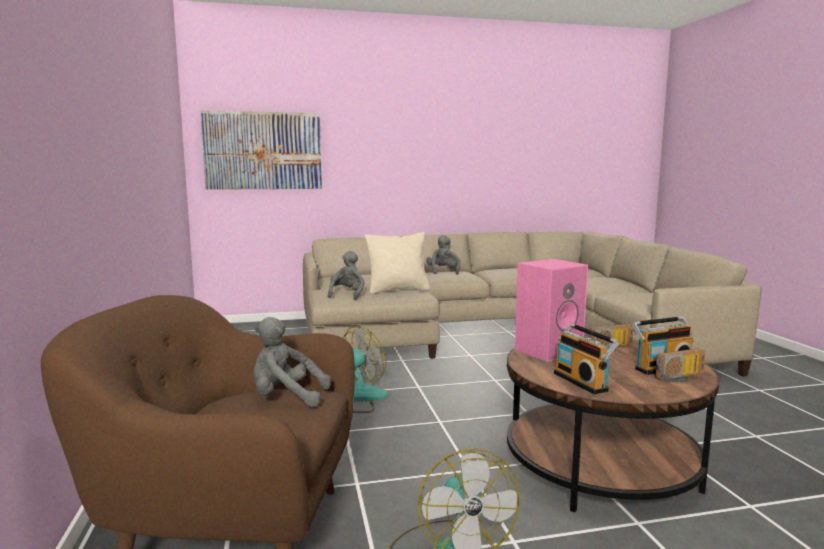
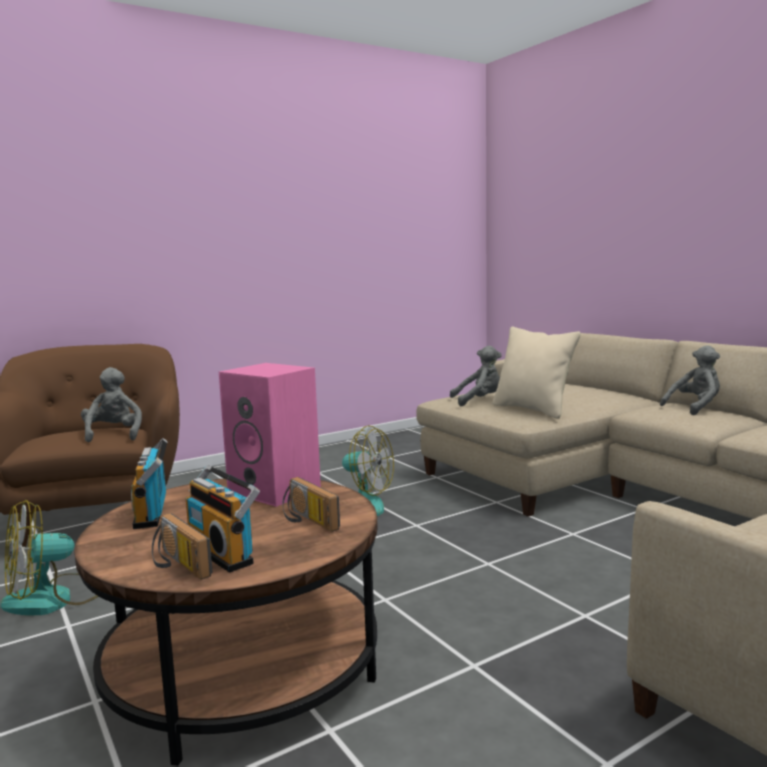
camera: 70 degrees right, 0 degrees up
picture [200,111,322,190] -> none
radio [554,323,619,394] -> radio turned 60 degrees counterclockwise [131,438,168,529]

